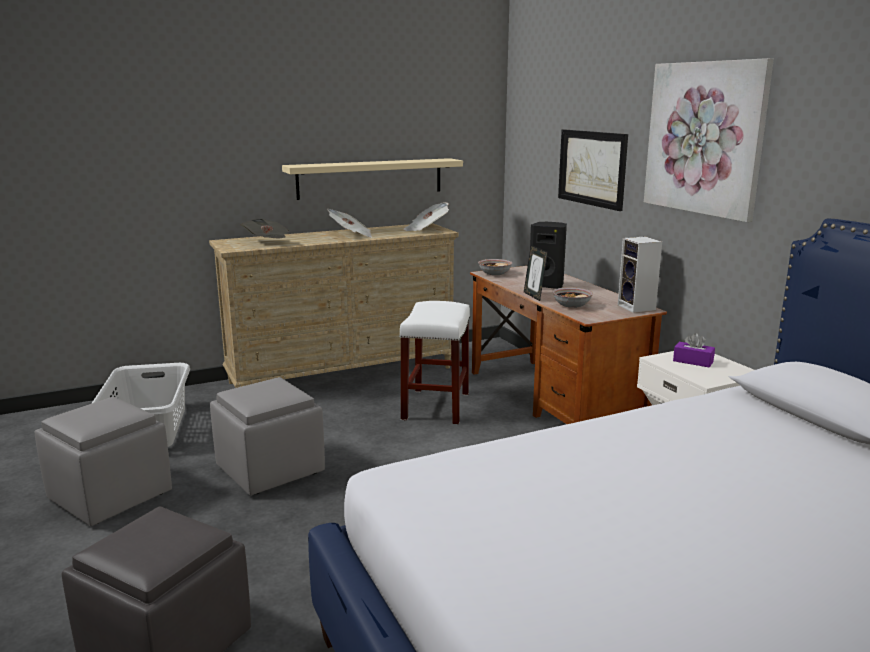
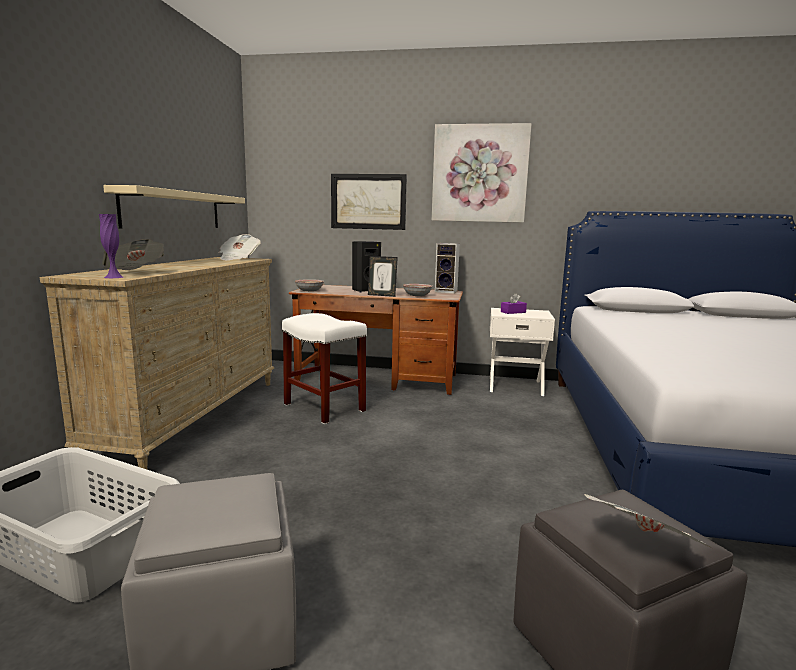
camera: 55 degrees left, 5 degrees down
grey ottoman [210,377,325,495] -> none
newspaper [327,209,372,237] -> newspaper moved to [585,494,712,548]
none -> purple vase [99,214,123,278]

